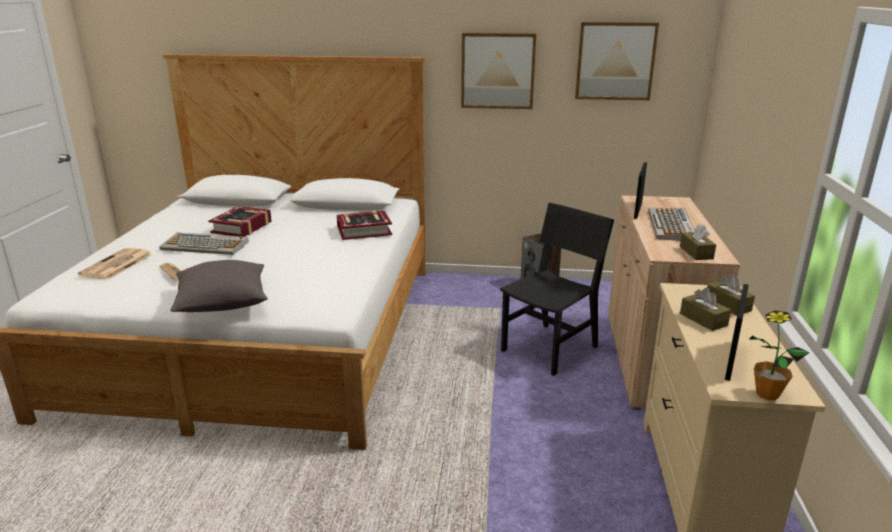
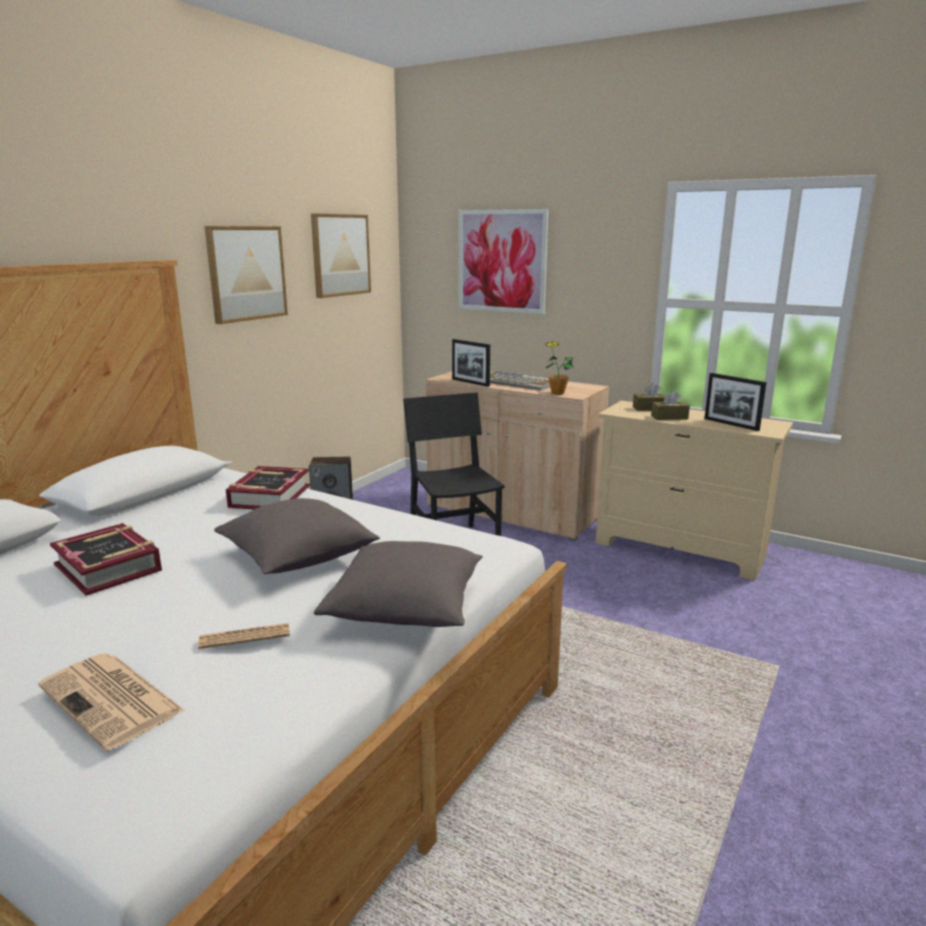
camera: 65 degrees left, 5 degrees down
keyboard [159,233,249,255] -> none
brown tissue box [680,224,716,260] -> none
potted plant [749,310,810,400] -> potted plant moved to [546,341,574,395]
none -> grey pillow [214,498,380,574]
none -> picture [459,209,549,314]

